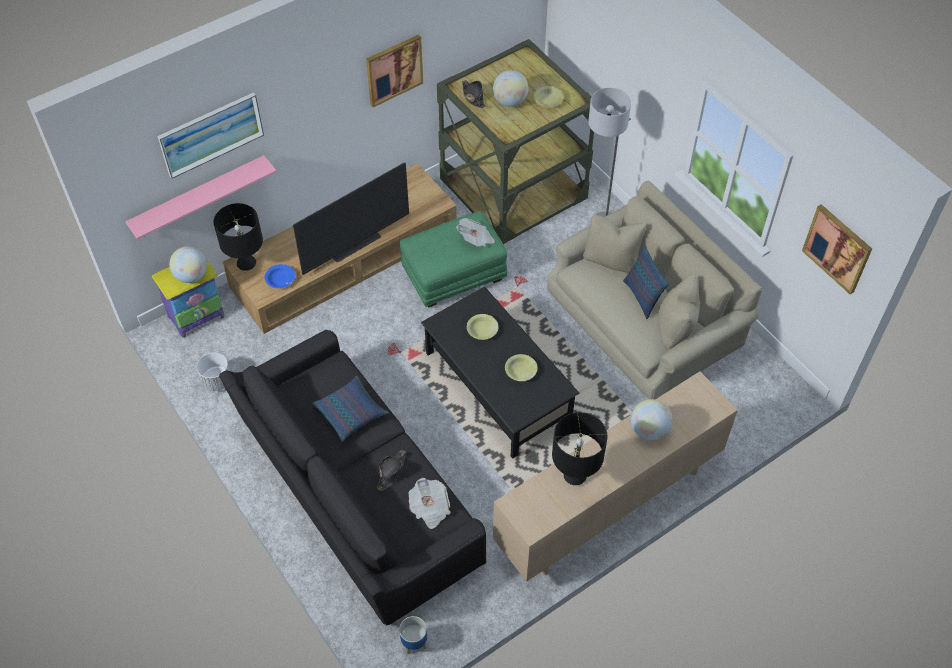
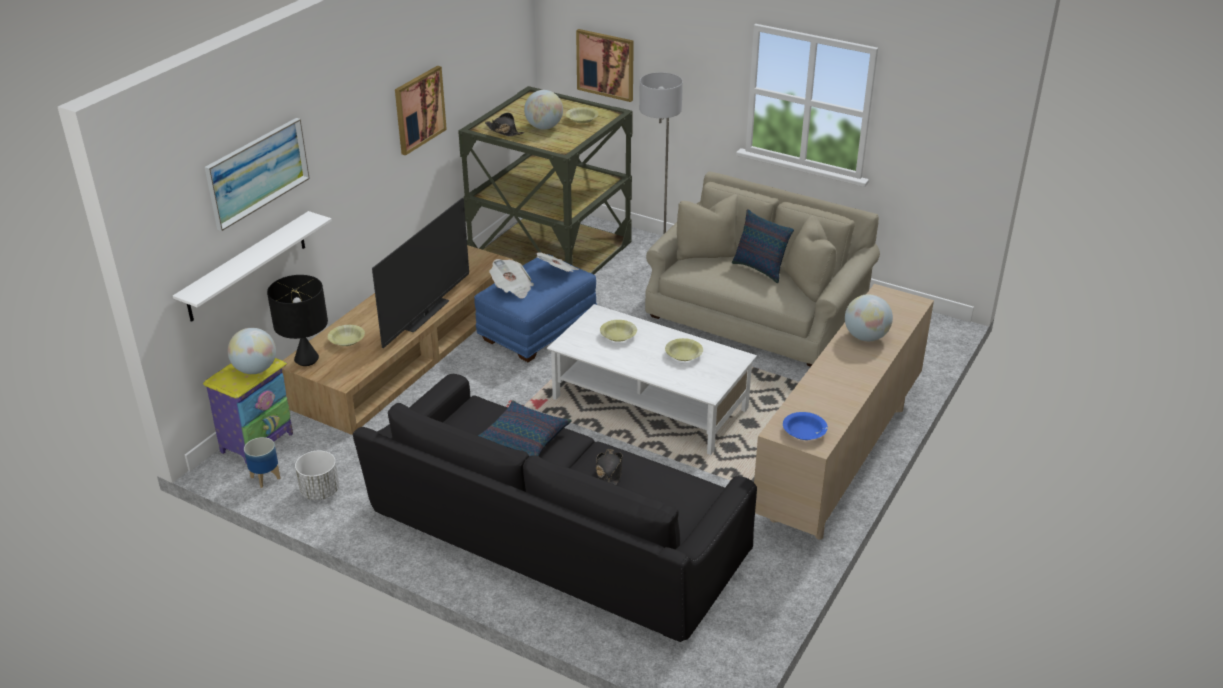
camera: 25 degrees left, 20 degrees down
pink shelf [125,155,277,239] -> white shelf [173,211,332,322]
blue bowl [265,264,295,288] -> blue bowl moved to [783,412,828,440]
planter [399,616,427,655] -> planter moved to [244,437,280,488]
green ottoman [400,211,508,308] -> blue ottoman [474,254,597,362]
newspaper [408,478,451,529] -> newspaper moved to [490,259,534,298]
black coffee table [420,287,579,459] -> white coffee table [546,304,757,455]
black table lamp [552,412,608,485] -> none
picture [802,204,872,295] -> picture moved to [576,29,634,102]
none -> yellow bowl [328,325,365,346]

